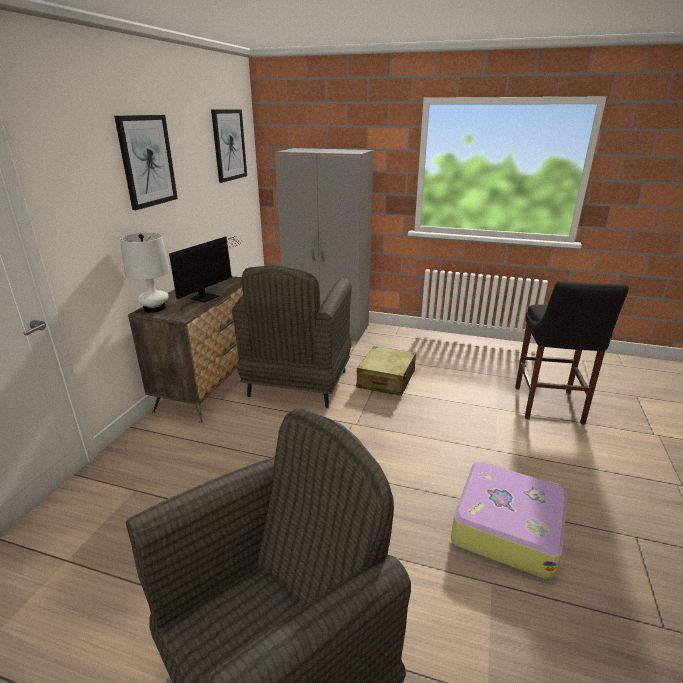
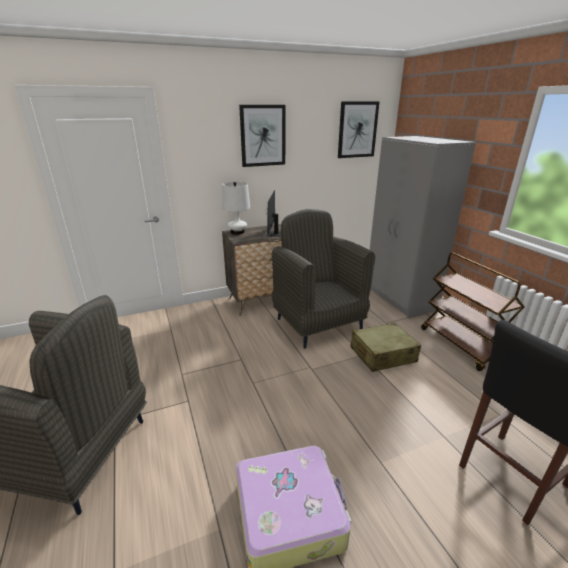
camera: 50 degrees right, 0 degrees up
monitor [169,236,242,303] -> monitor turned 105 degrees clockwise [266,190,281,237]
grey armchair [232,265,352,408] -> grey armchair turned 90 degrees clockwise [271,209,375,349]
none -> brown cart [421,253,525,371]

